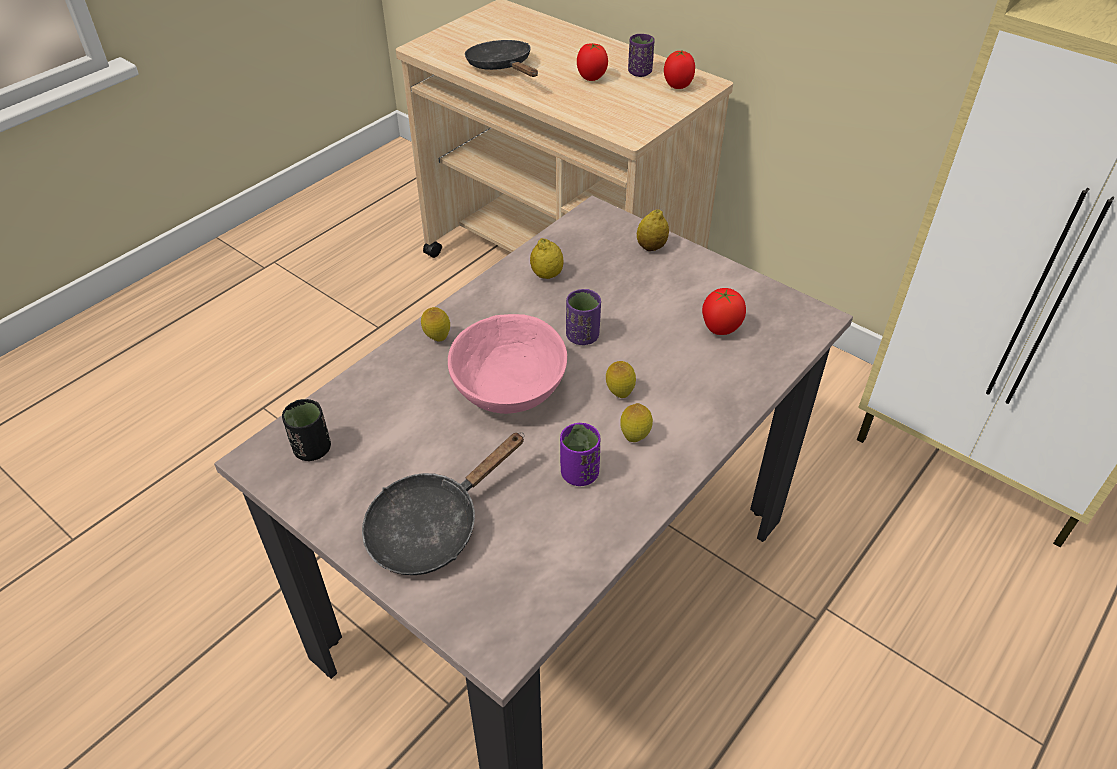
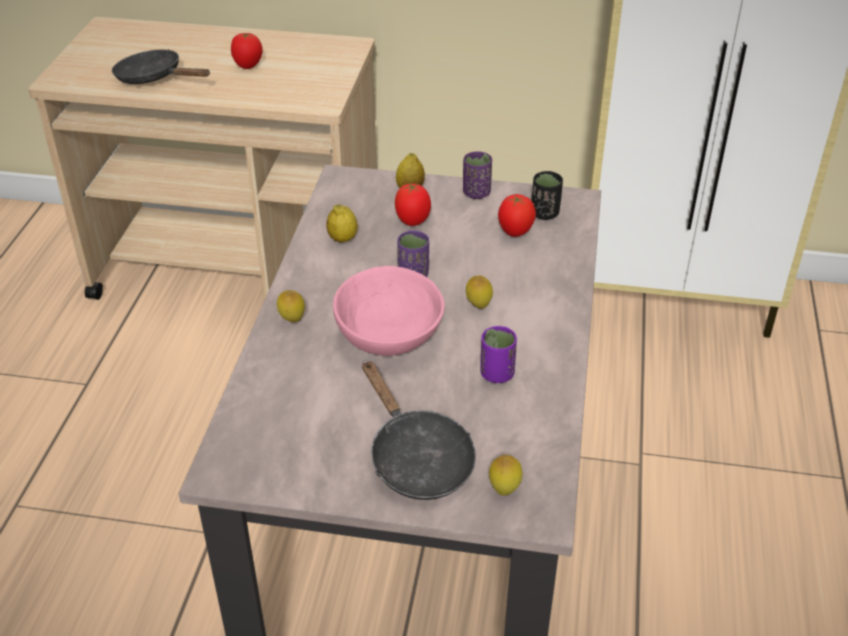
camera: 30 degrees left, 5 degrees down
black cup [282,399,331,461] -> black cup moved to [531,171,563,220]
black frying pan [362,432,524,575] -> black frying pan turned 45 degrees counterclockwise [362,360,476,500]
lemon [620,403,653,442] -> lemon moved to [489,455,522,495]
purple cup [628,34,655,77] -> purple cup moved to [463,151,492,199]
tomato [664,51,695,89] -> tomato moved to [395,183,431,226]

